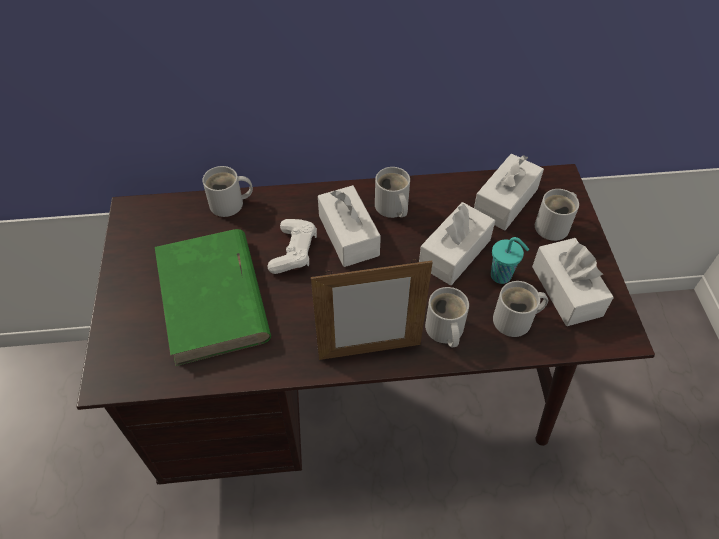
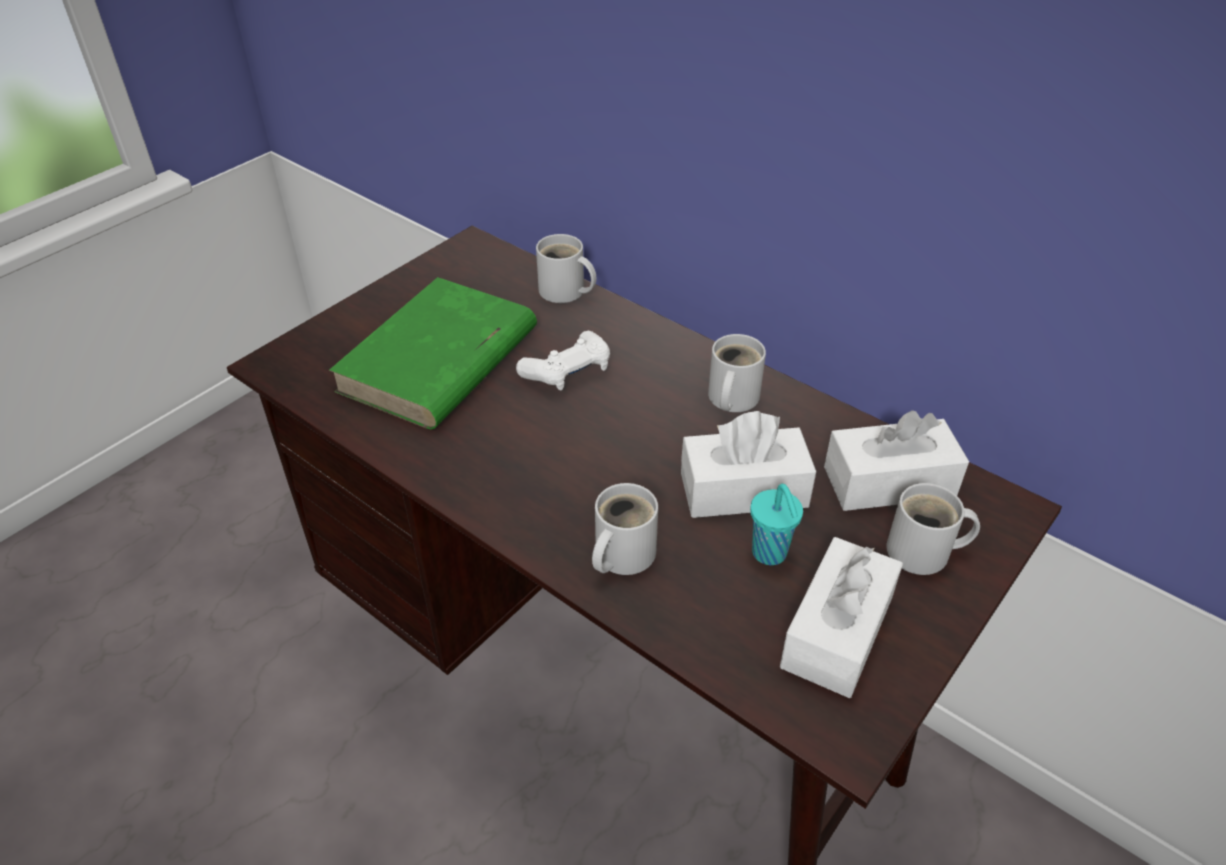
camera: 45 degrees right, 10 degrees down
picture frame [311,259,433,360] -> none
white tissue box [318,185,381,267] -> none
white mug [493,281,548,337] -> none

